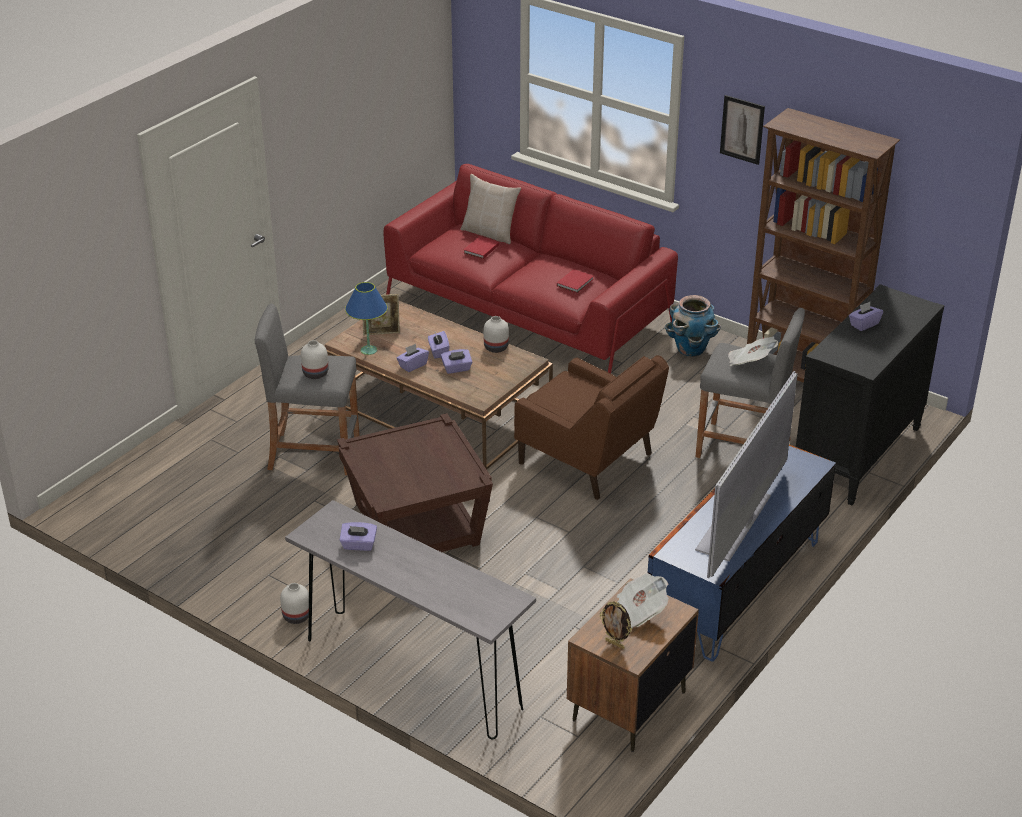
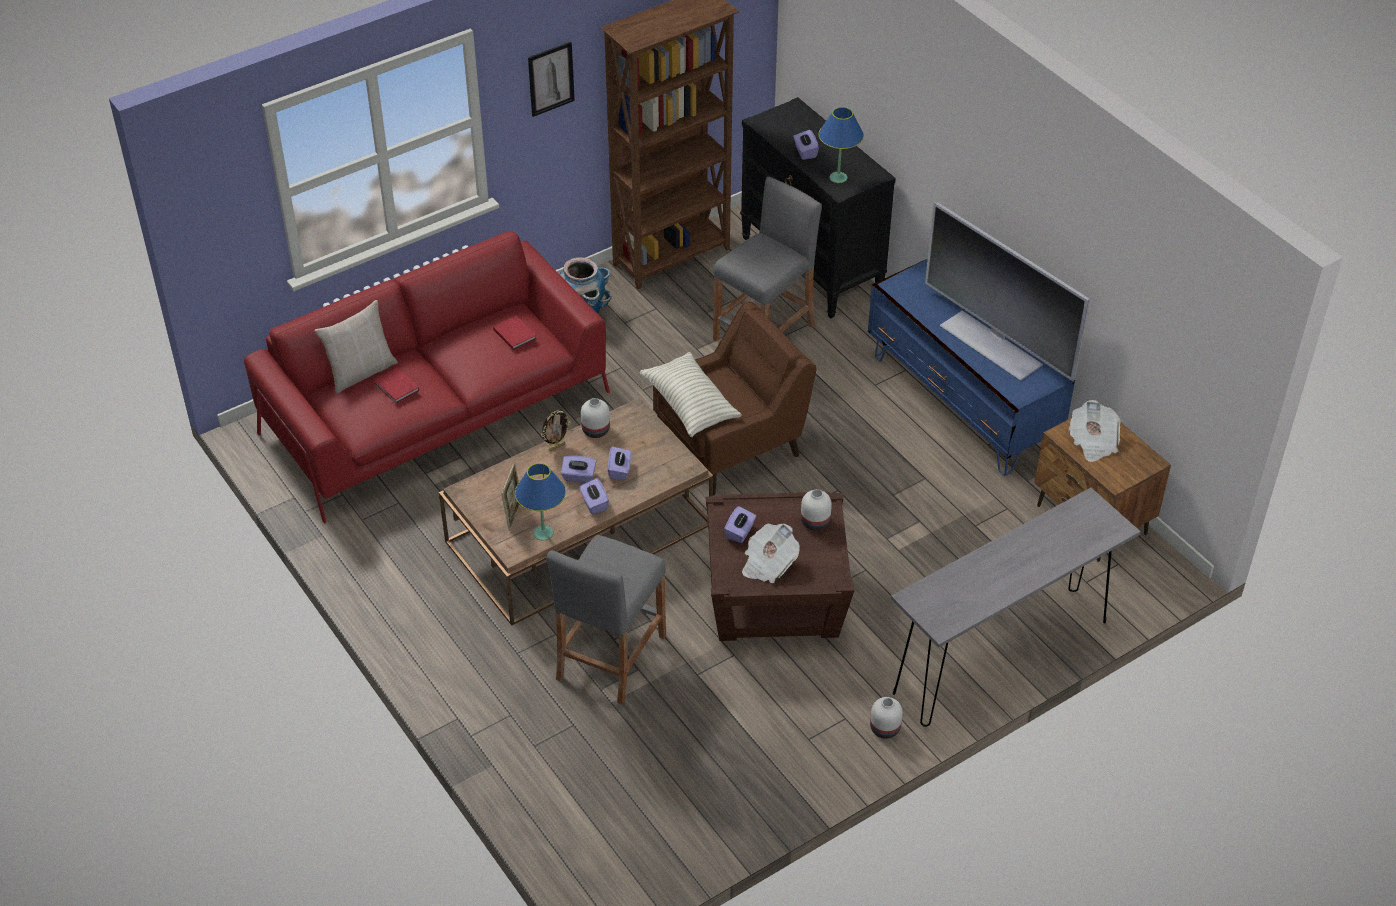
camera: 70 degrees left, 10 degrees up
white vase [301,340,328,379] -> white vase moved to [801,489,832,530]
purple tissue box [339,522,377,551] -> purple tissue box moved to [724,506,756,543]
picture frame [600,601,632,649] -> picture frame moved to [541,410,571,451]
newspaper [728,337,778,366] -> newspaper moved to [742,524,800,583]
none -> pillow [639,352,742,437]
none -> blue table lamp [819,107,864,183]

